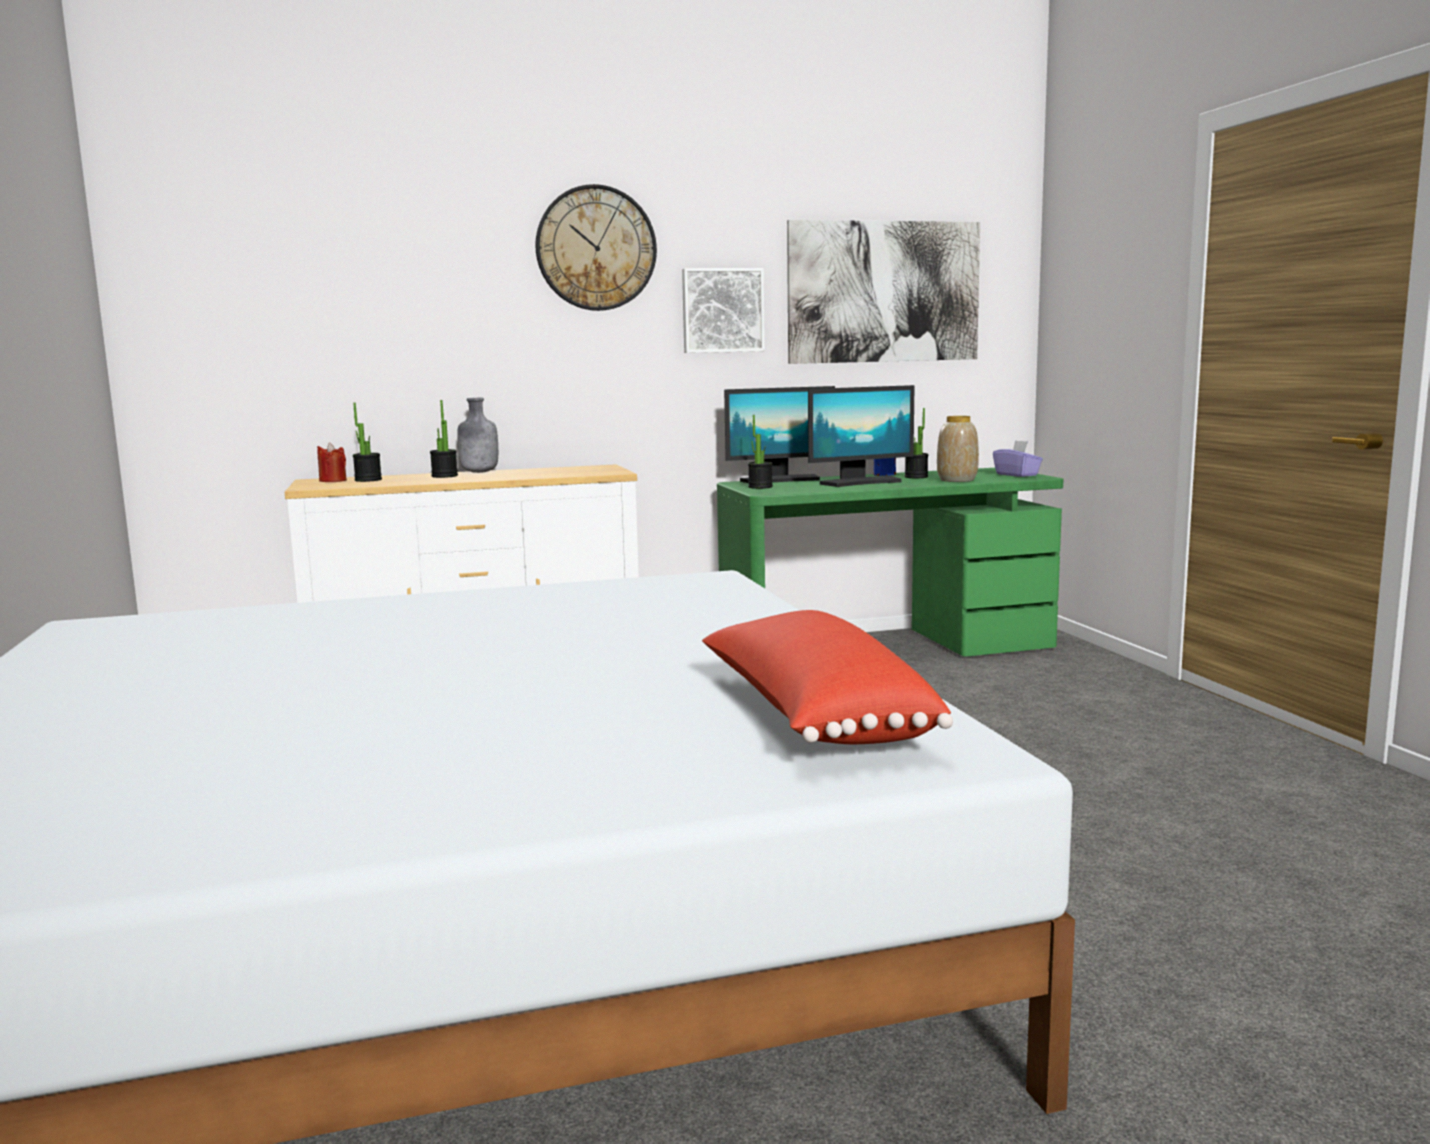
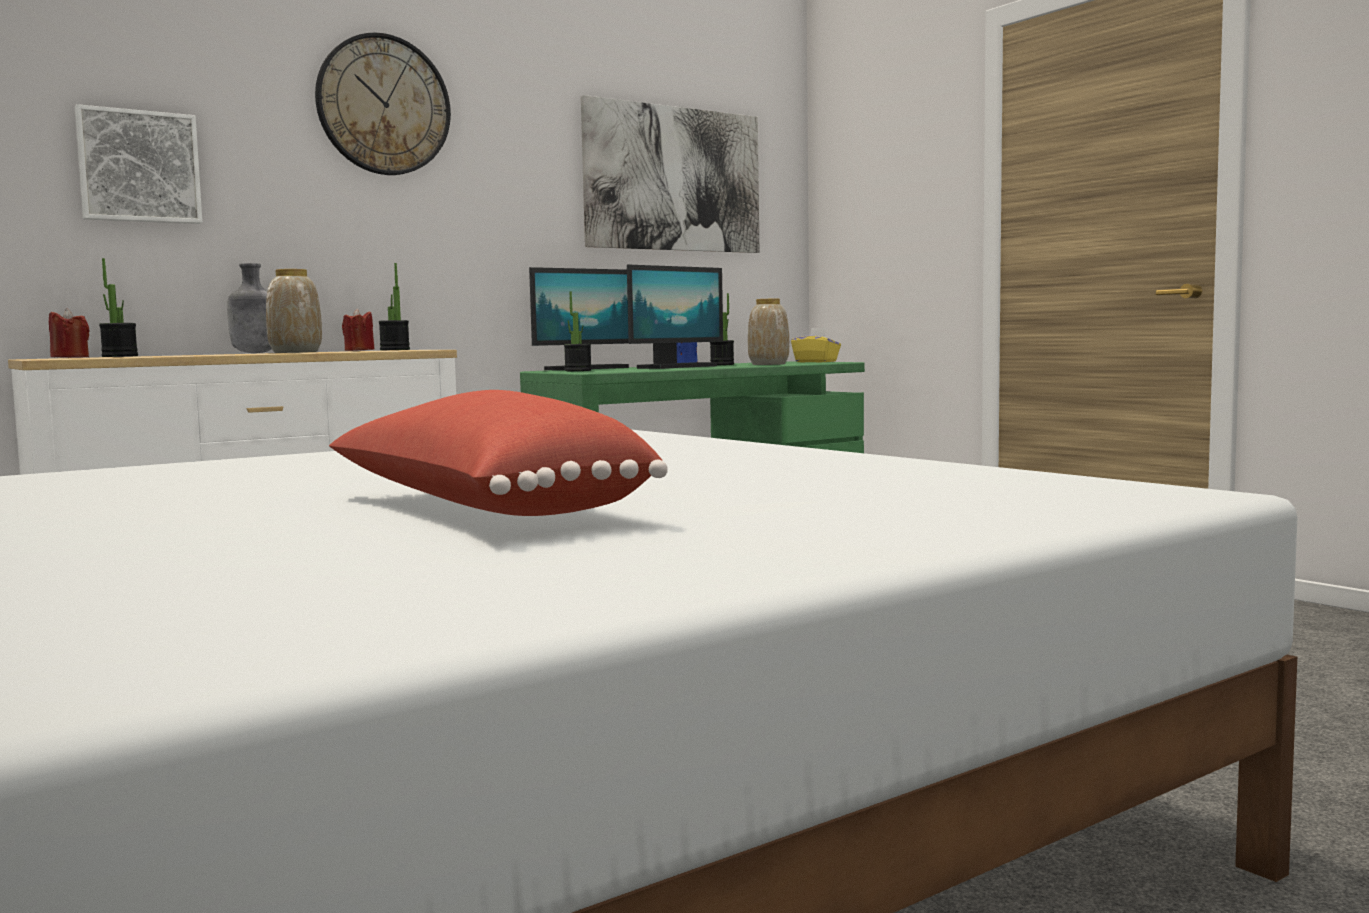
camera: 20 degrees left, 5 degrees down
potted plant [430,400,458,478] -> potted plant moved to [379,263,410,350]
picture [682,268,765,353] -> picture moved to [75,104,202,224]
red pillow [702,610,953,744] -> red pillow moved to [329,390,668,516]
purple tissue box [993,440,1043,477] -> yellow tissue box [791,328,841,362]
none -> vase [266,269,322,353]
none -> red candle [342,309,375,351]

